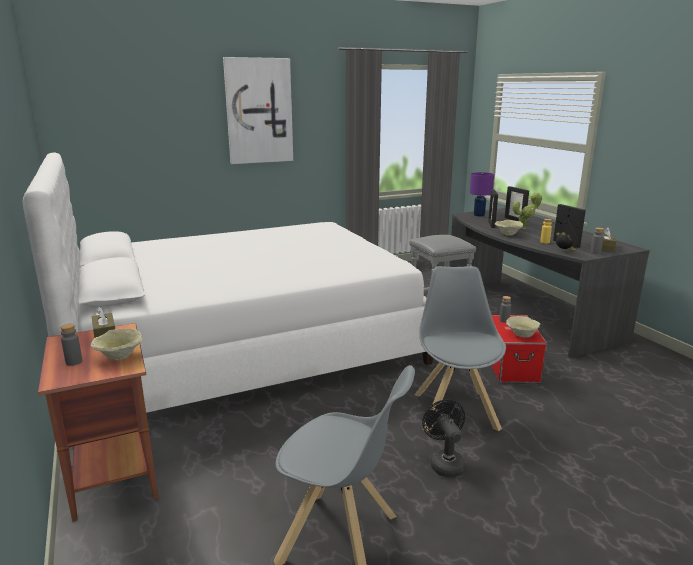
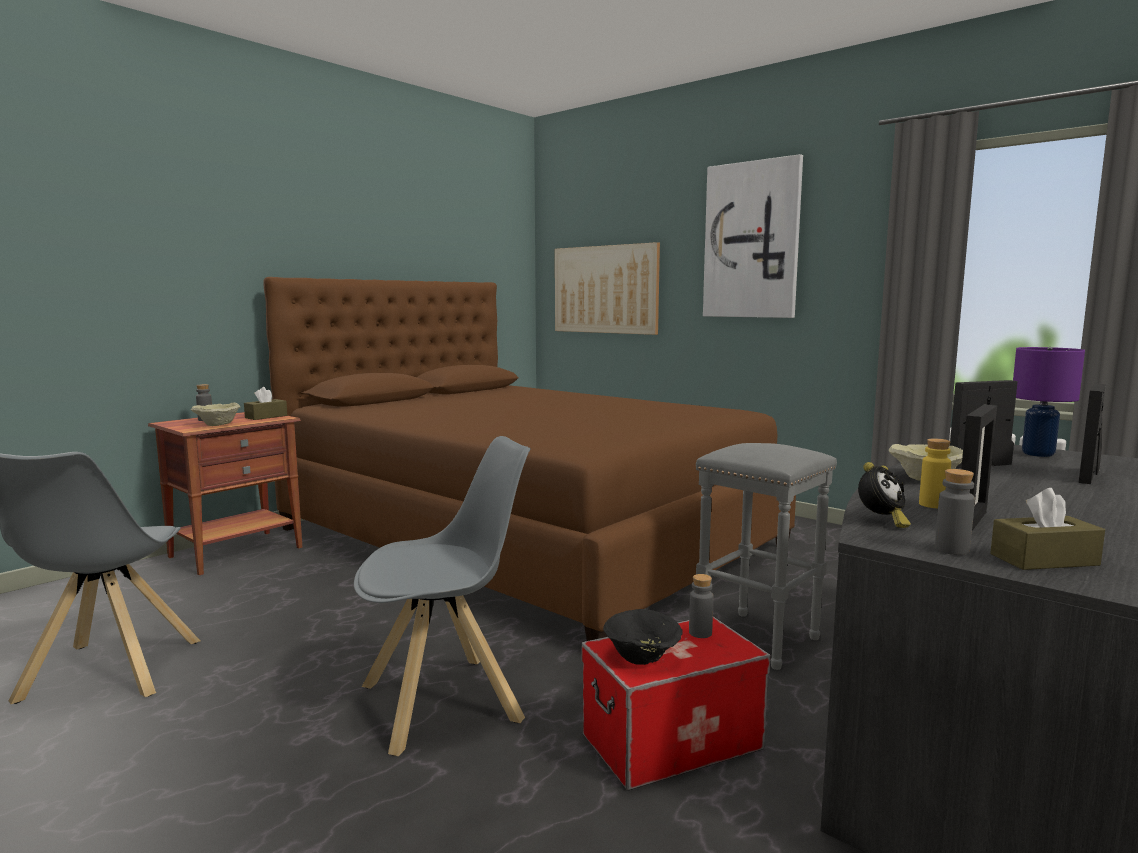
camera: 65 degrees right, 10 degrees down
white bed [22,152,433,413] -> brown bed [263,277,796,641]
black fan [422,400,466,477] -> none
beige bowl [506,316,540,338] -> black bowl [603,609,683,665]
potted plant [512,192,542,229] -> none
none -> picture [555,242,660,335]

